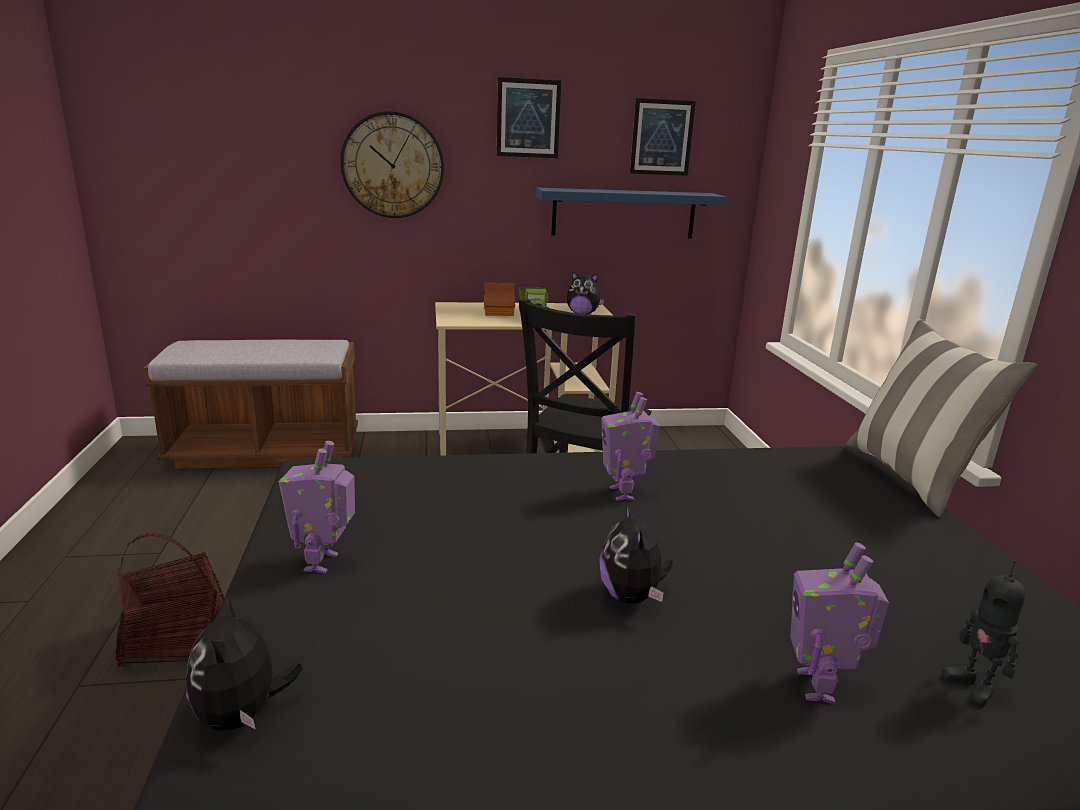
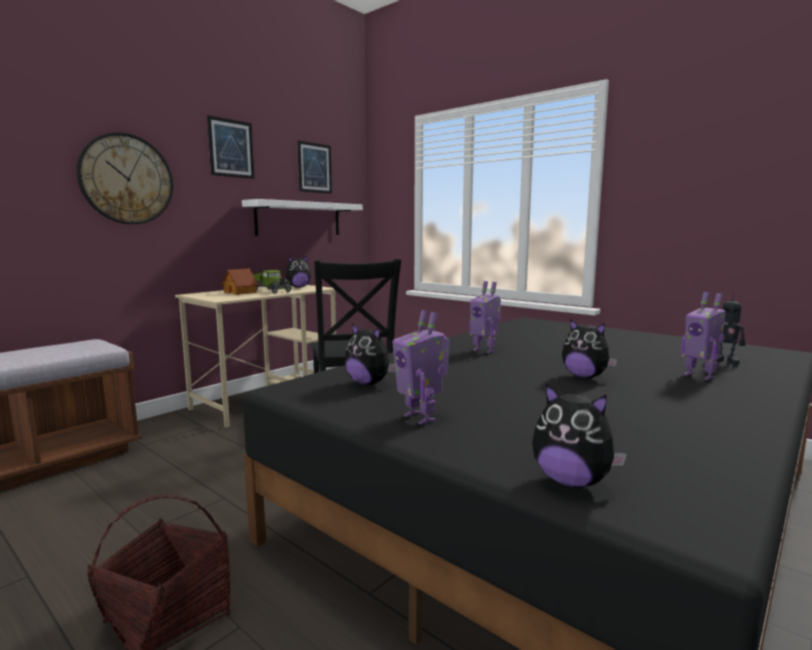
camera: 40 degrees left, 10 degrees down
blue shelf [536,188,727,239] -> white shelf [242,199,363,236]
pillow [846,319,1037,517] -> none
none -> plush toy [345,323,395,385]

